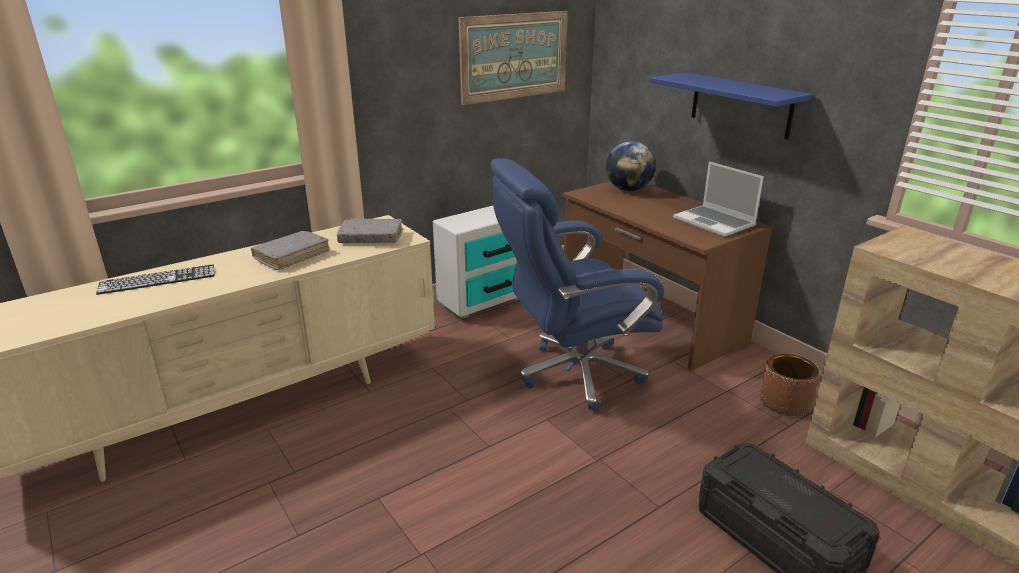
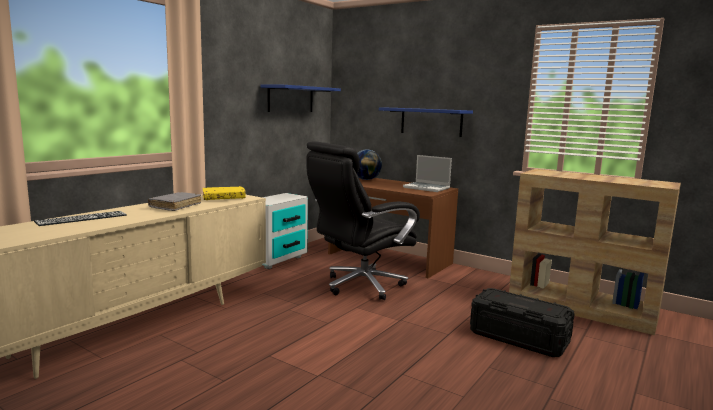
camera: 20 degrees left, 15 degrees down
grey book [337,219,403,243] -> yellow book [202,186,246,200]
picture [459,11,568,105] -> blue shelf [260,84,341,112]
blue office chair [491,158,664,412] -> black office chair [306,141,420,300]
brown planter [760,354,819,416] -> none

